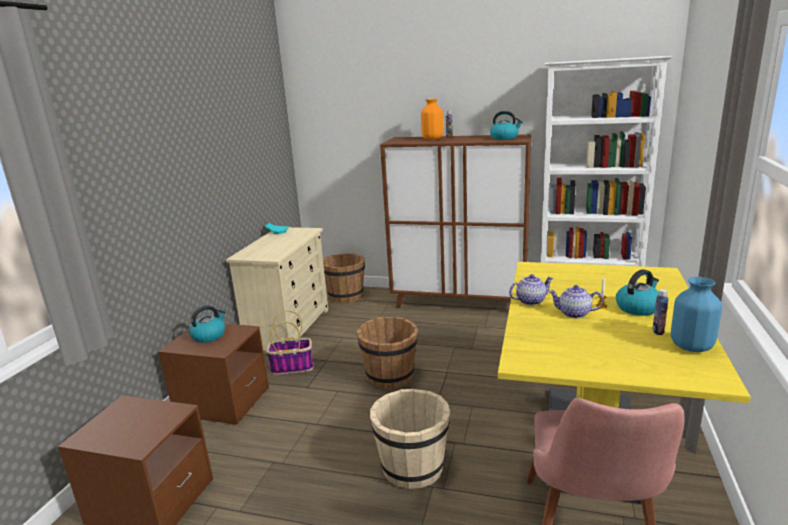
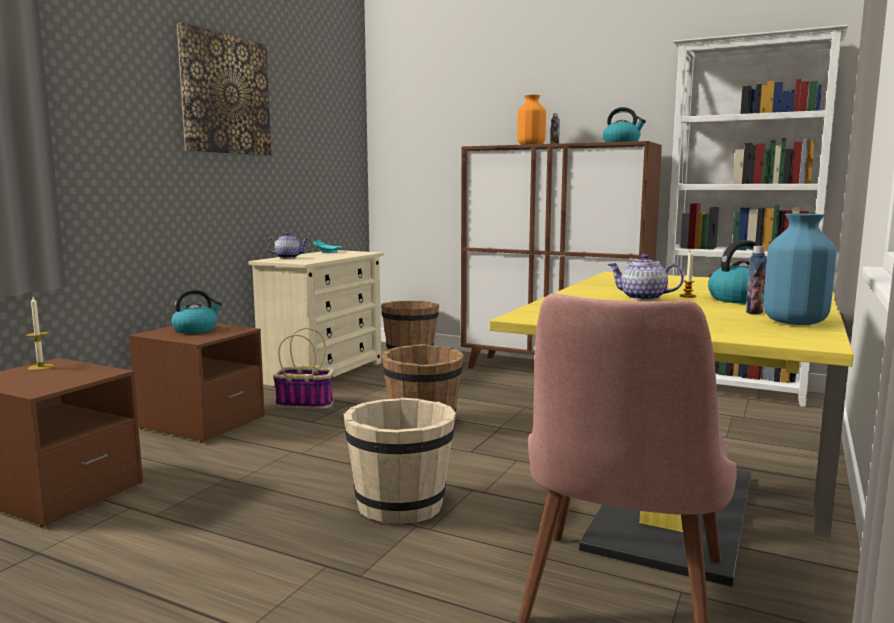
camera: 10 degrees right, 10 degrees down
teapot [509,274,553,305] -> teapot moved to [266,232,309,258]
none -> candle [26,297,53,370]
none -> picture [177,23,271,155]

